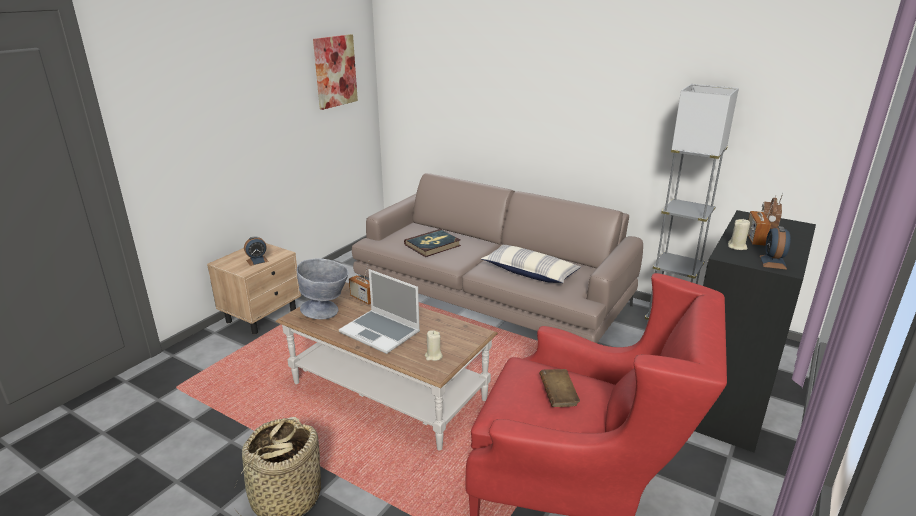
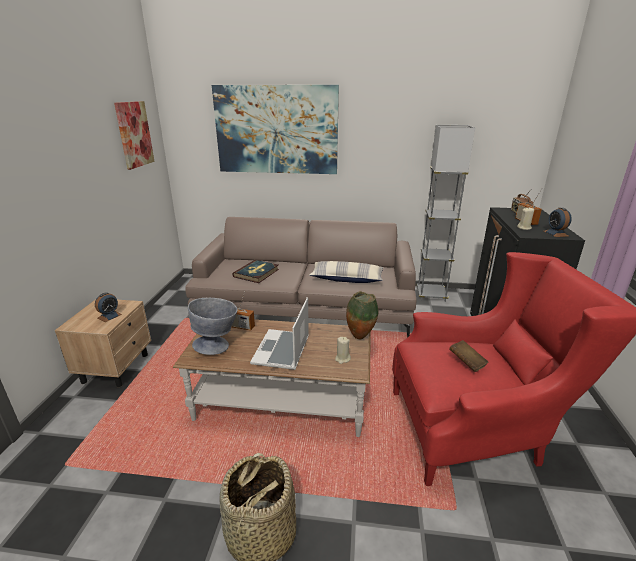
camera: 25 degrees left, 0 degrees up
laptop [339,269,420,354] -> laptop turned 90 degrees clockwise [250,297,309,370]
none -> picture [212,85,339,174]
none -> vase [346,291,378,339]

